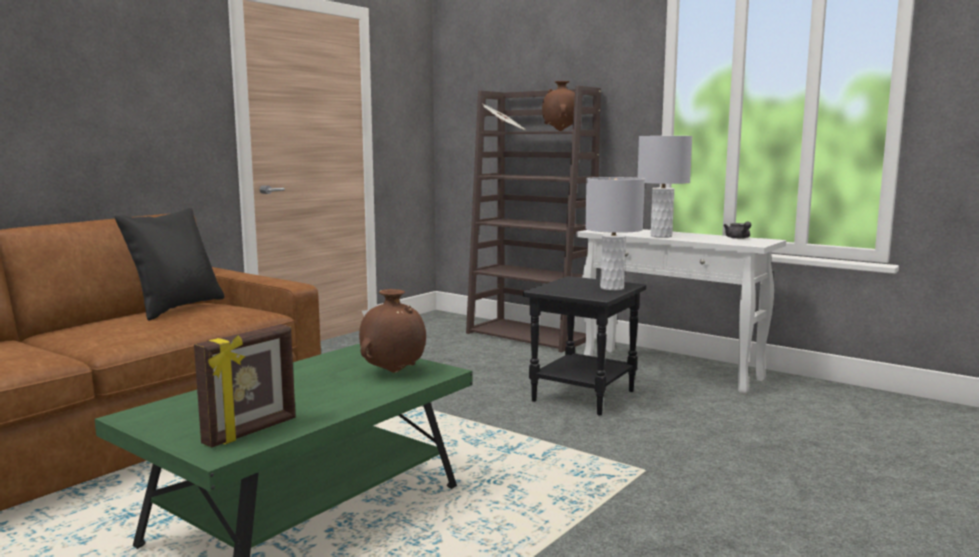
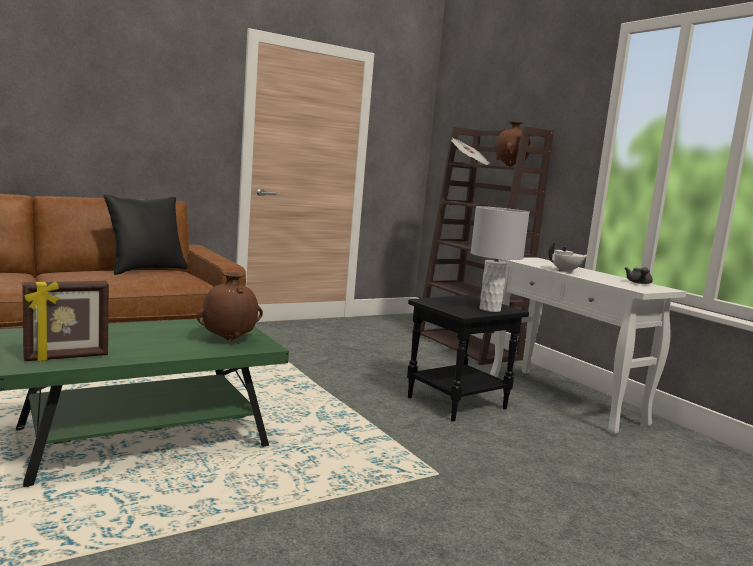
camera: 20 degrees right, 0 degrees up
grey table lamp [638,136,692,238] -> white teapot [548,242,588,273]

